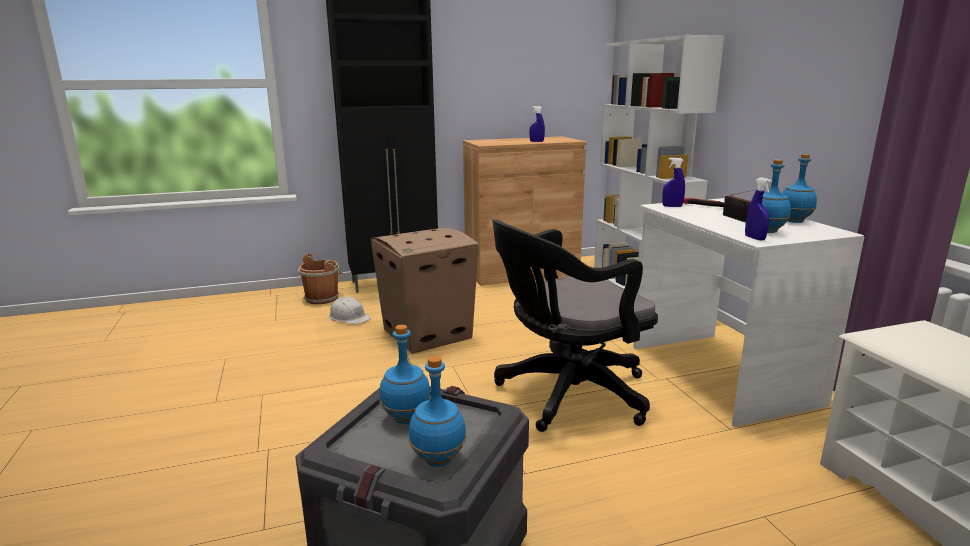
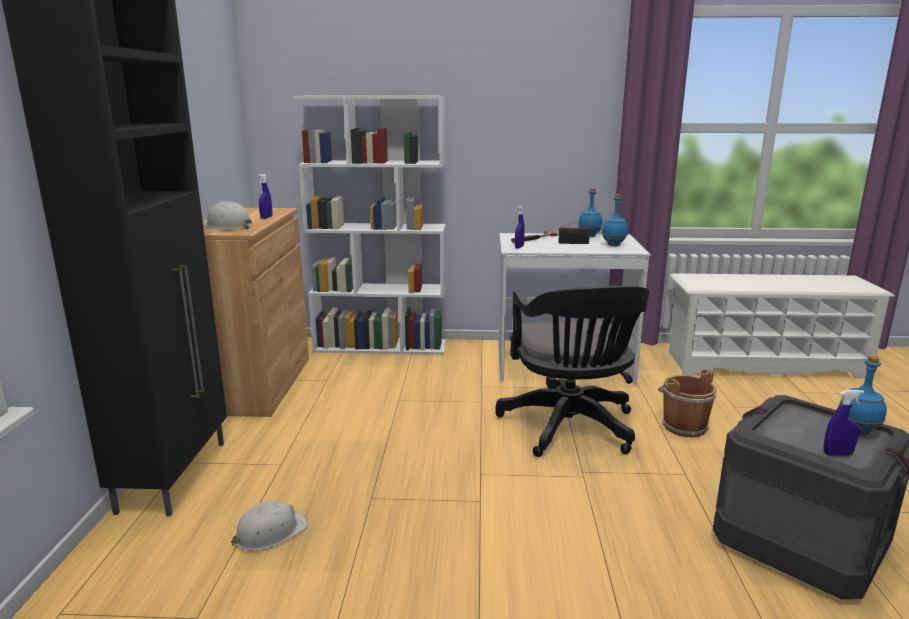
camera: 70 degrees left, 0 degrees up
brown bucket [297,253,342,304] -> brown bucket moved to [658,369,717,437]
cardboard box [371,228,479,354] -> none
blue bottle [380,325,431,424] -> none
blue spray bottle [745,177,772,240] -> blue spray bottle moved to [824,390,864,456]
none -> white hard hat [203,201,253,230]

